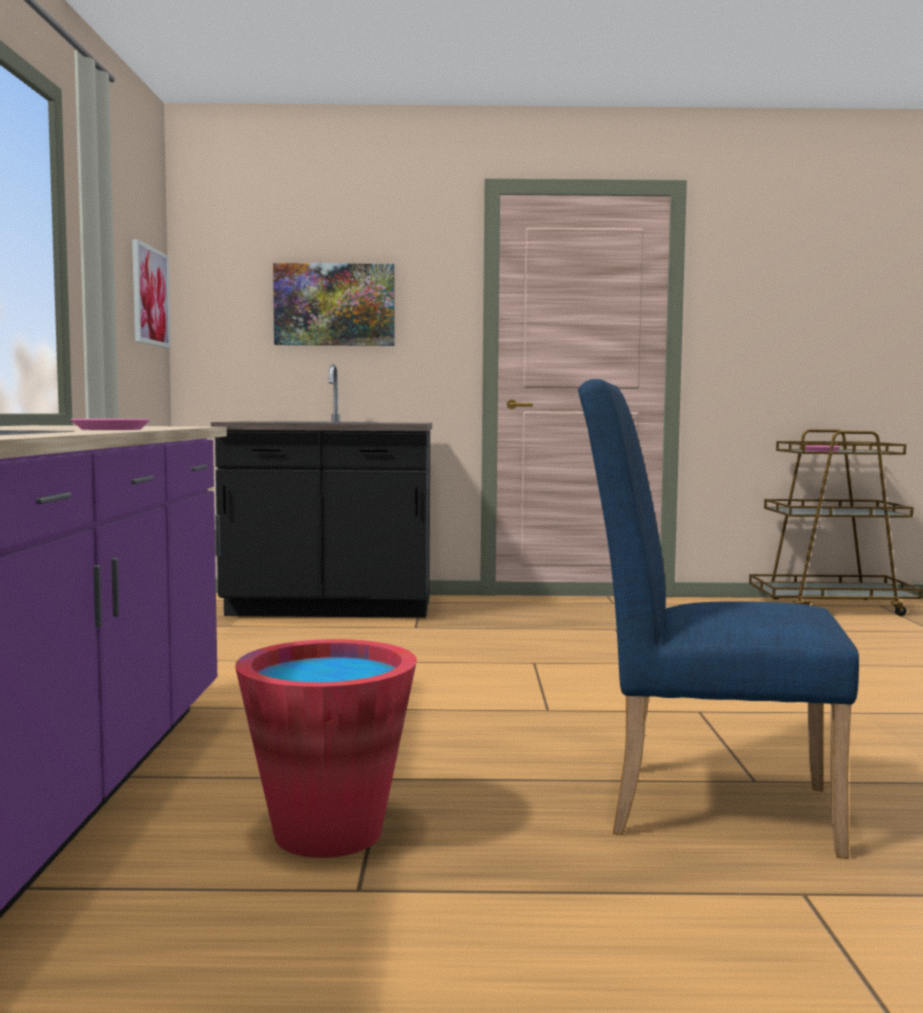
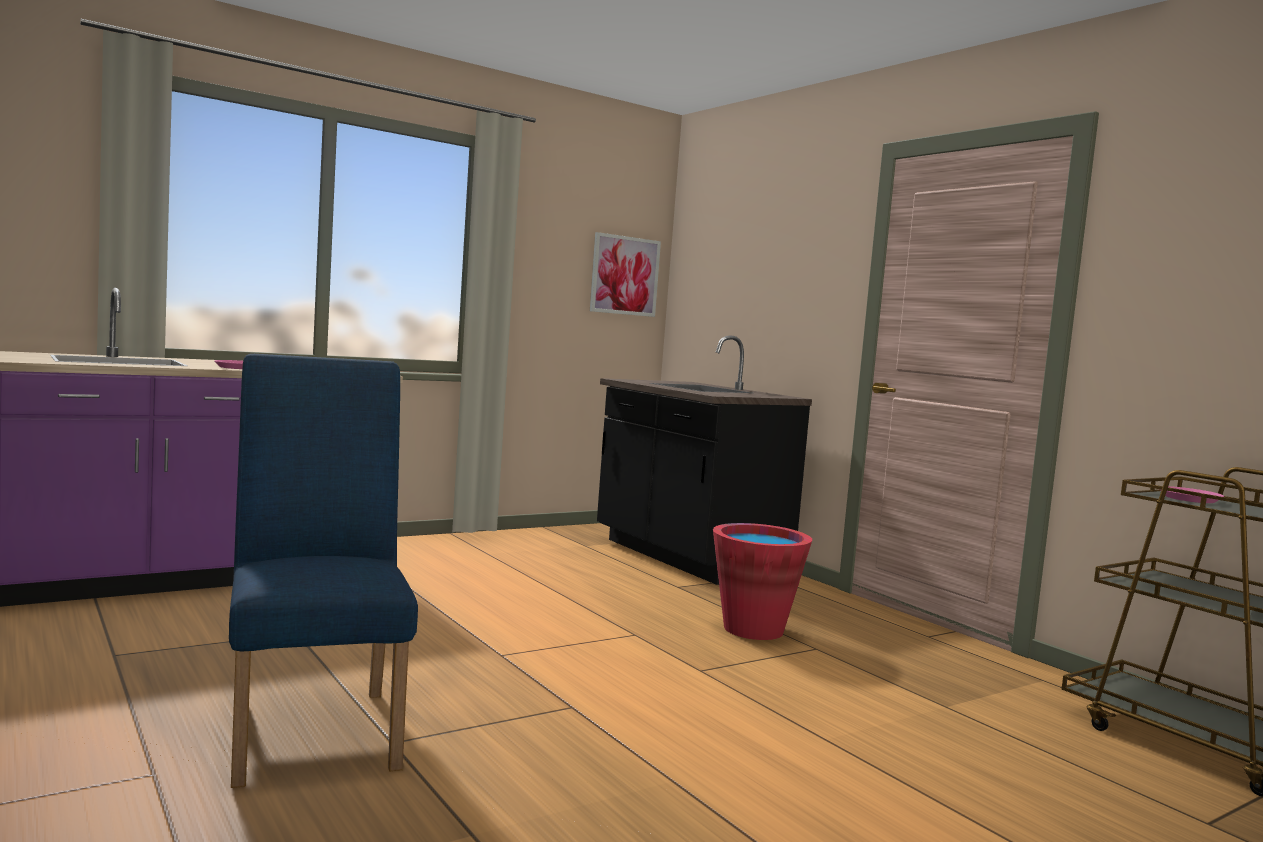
camera: 55 degrees right, 0 degrees up
red bucket [235,639,417,858] -> red bucket moved to [713,523,812,640]
picture [273,263,395,346] -> none

